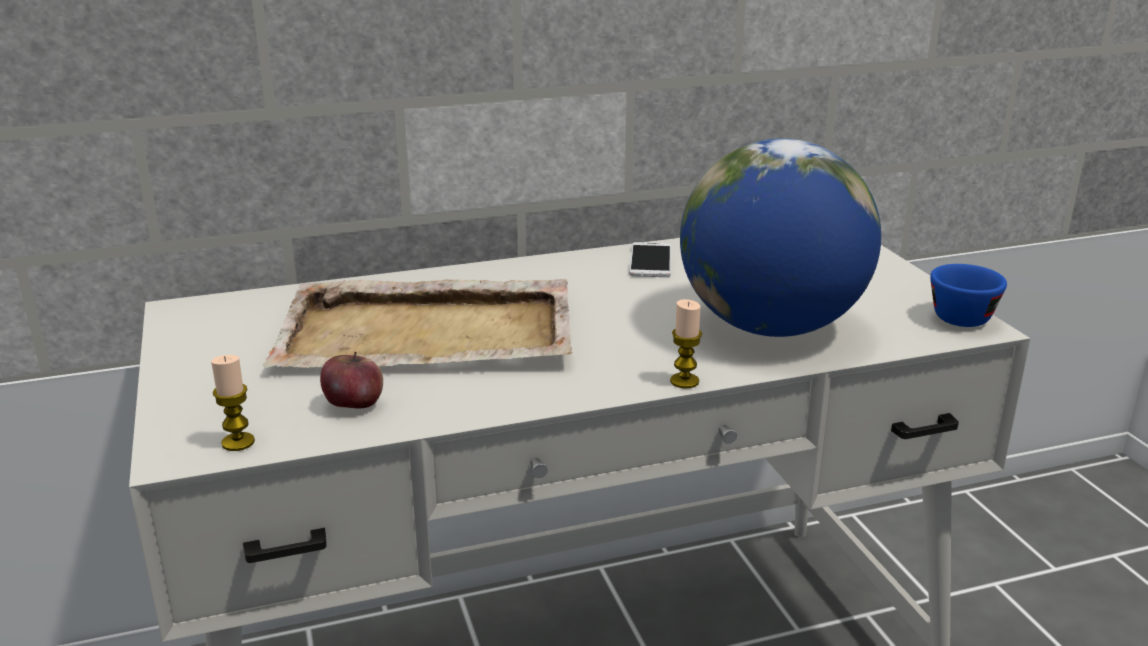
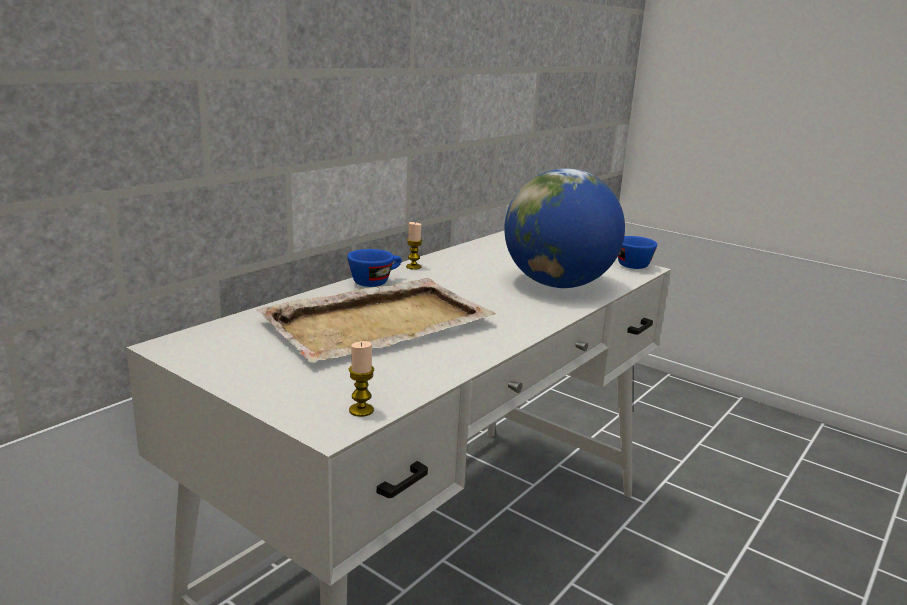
camera: 35 degrees left, 5 degrees down
apple [320,352,383,409] -> none
phone [629,242,671,277] -> none
candle [670,299,702,388] -> candle moved to [406,222,422,270]
none -> blue cup [347,249,402,287]

